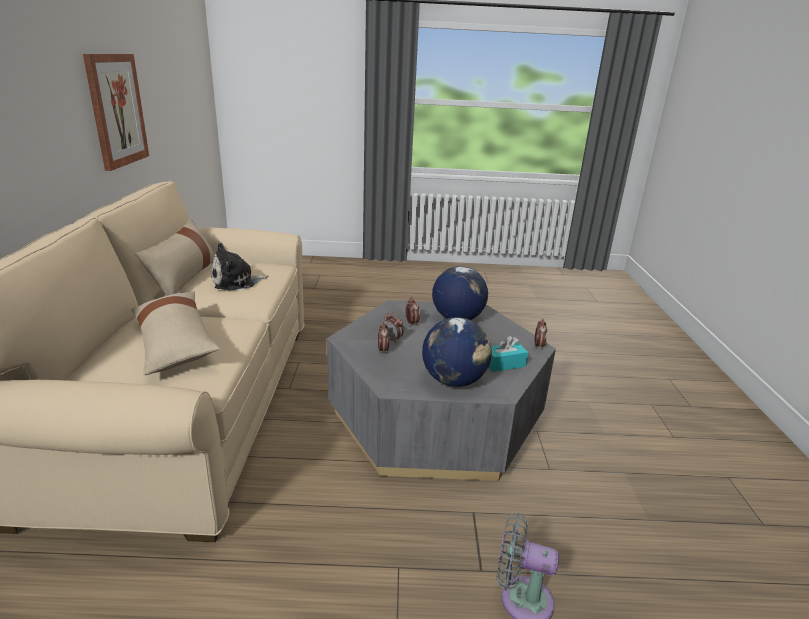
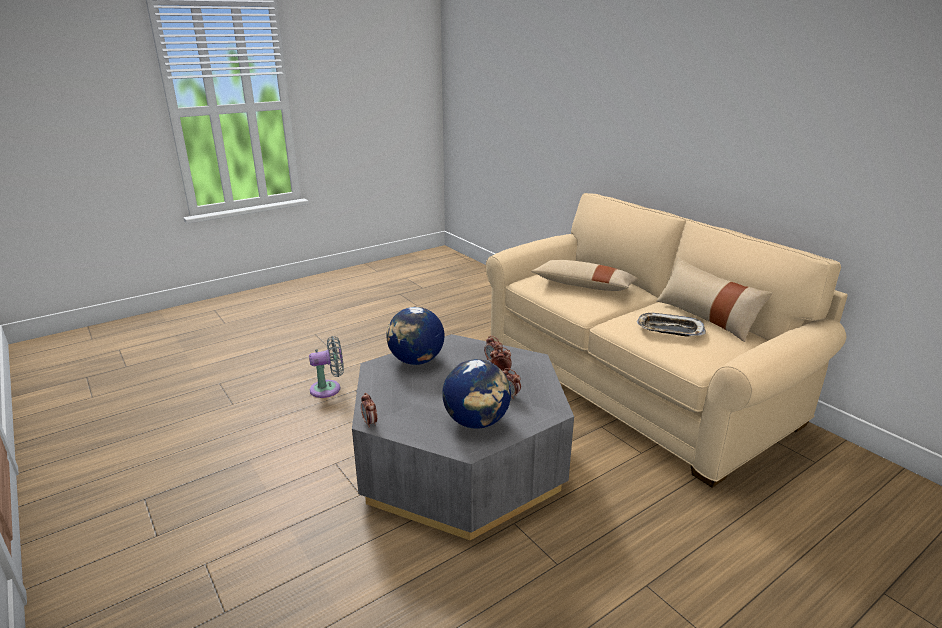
camera: 145 degrees right, 0 degrees up
picture [83,54,149,171] -> none
plush toy [211,243,269,291] -> tray [637,313,706,337]
turquoise tissue box [488,336,529,372] -> none

